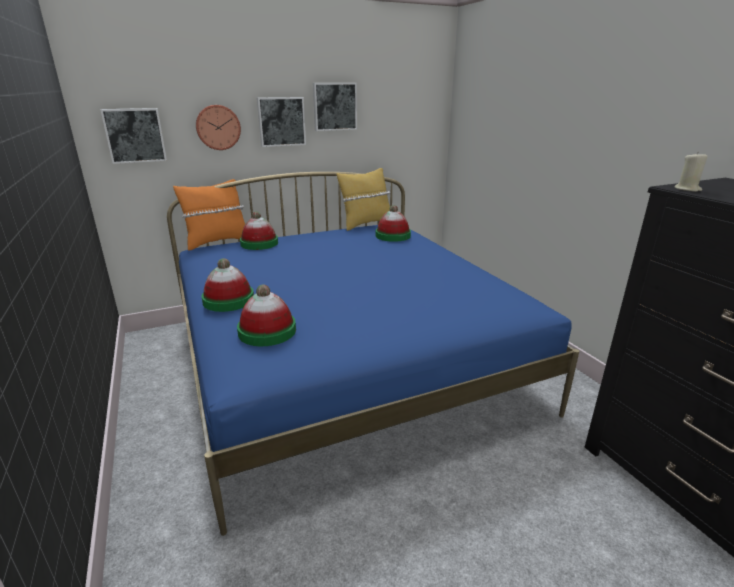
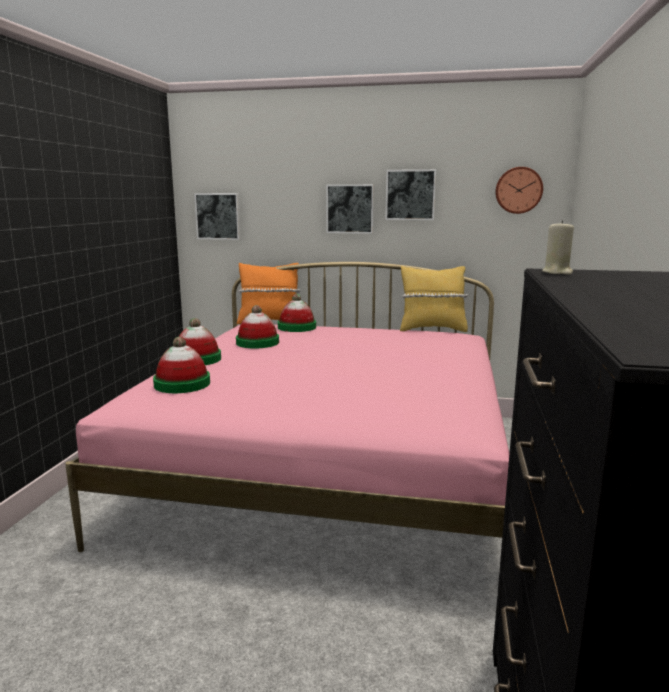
camera: 35 degrees right, 10 degrees down
blue bed [167,172,579,536] -> pink bed [65,262,510,552]
wall clock [196,105,241,150] -> wall clock moved to [495,167,543,214]
hat [376,205,411,242] -> hat moved to [236,305,279,348]

